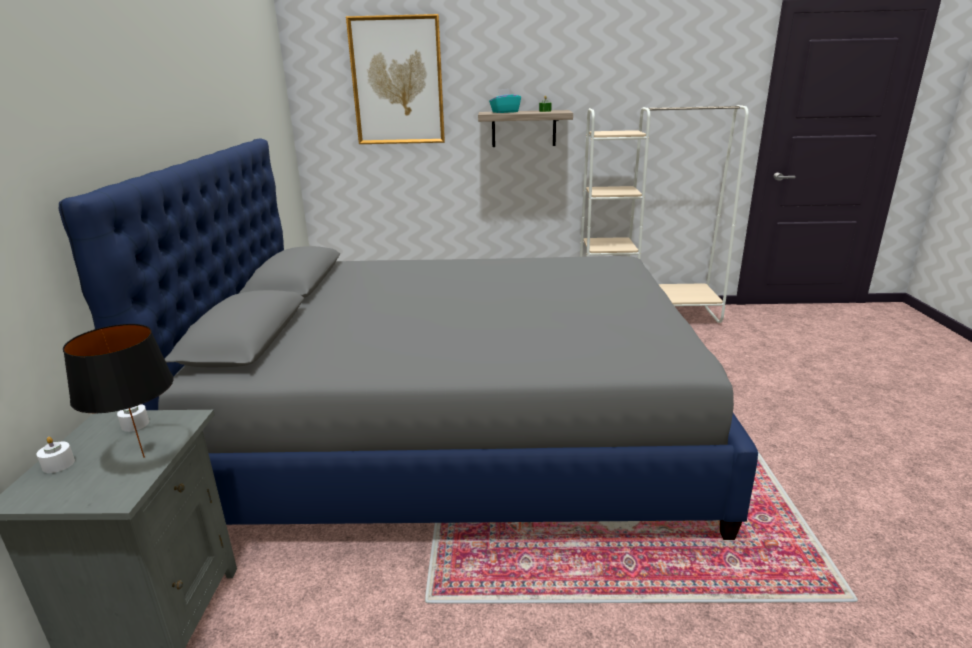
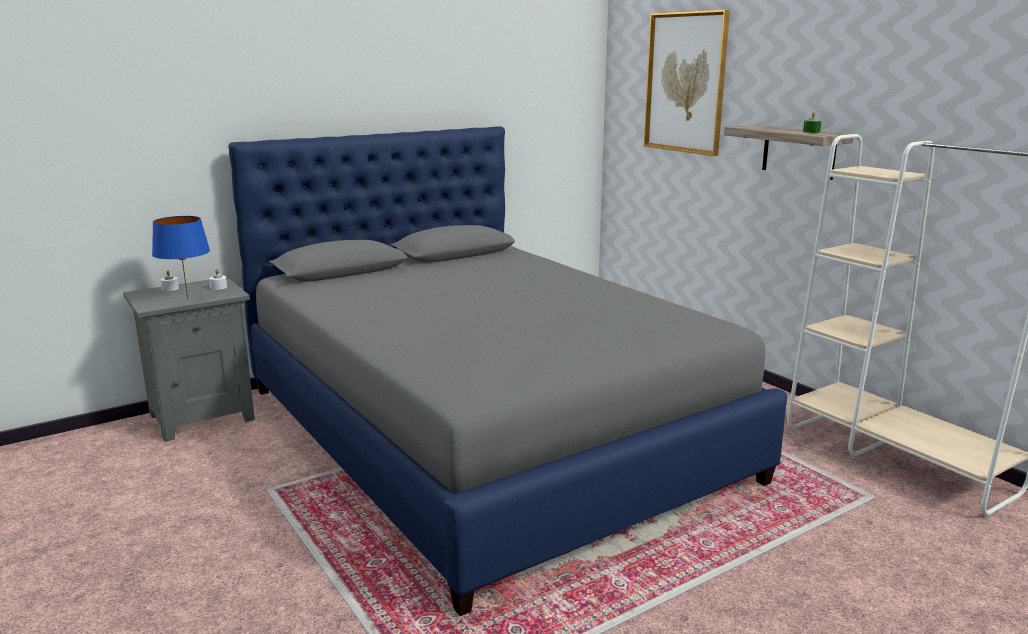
camera: 55 degrees right, 5 degrees down
black table lamp [63,324,174,458] -> blue table lamp [152,216,210,300]
turquoise tissue box [489,89,521,113] -> none

